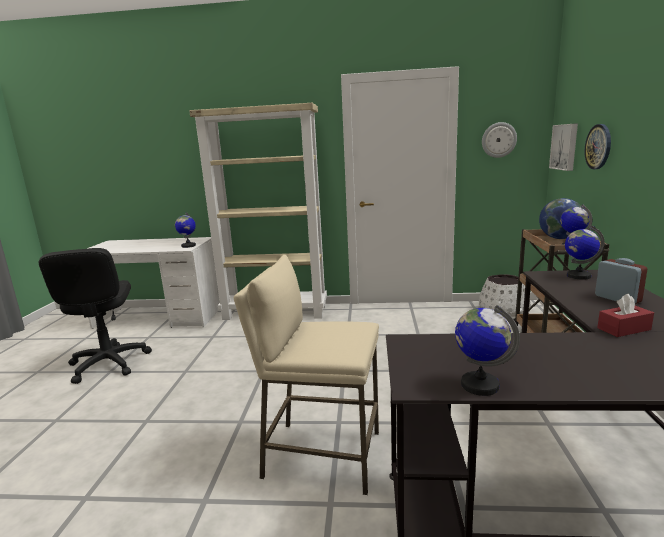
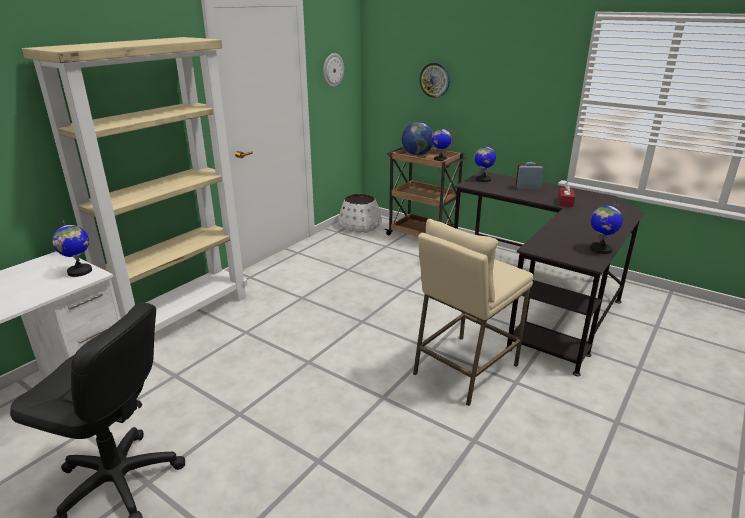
camera: 60 degrees left, 10 degrees up
picture [549,123,578,171] -> none

